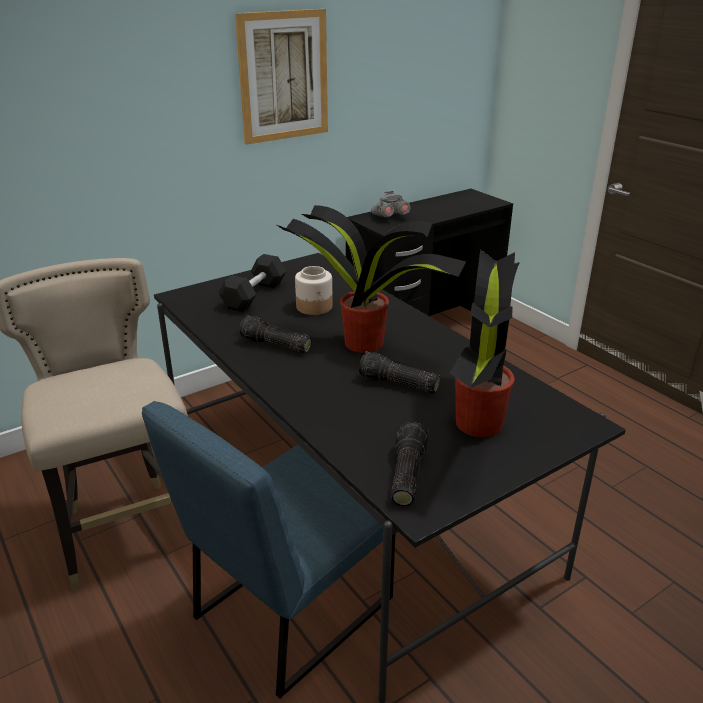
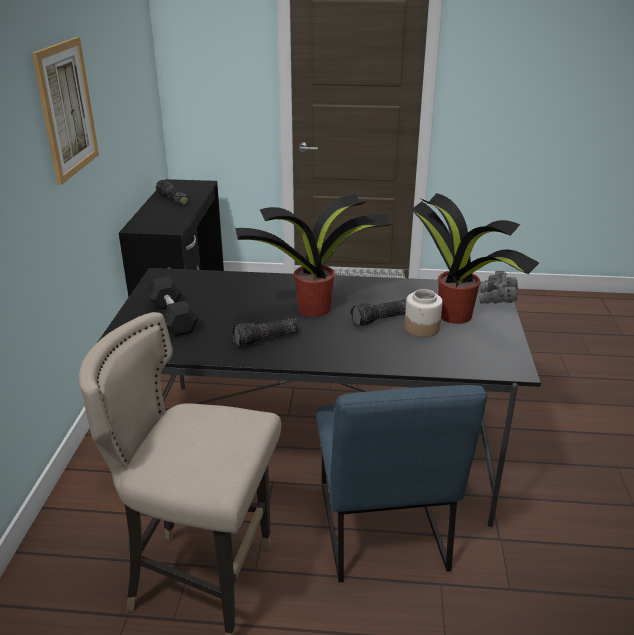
camera: 50 degrees left, 0 degrees up
jar [295,266,333,315] -> jar moved to [404,289,443,337]
grey binoculars [371,191,410,217] -> grey binoculars moved to [479,271,518,304]
flashlight [391,422,428,506] -> flashlight moved to [156,180,189,205]

